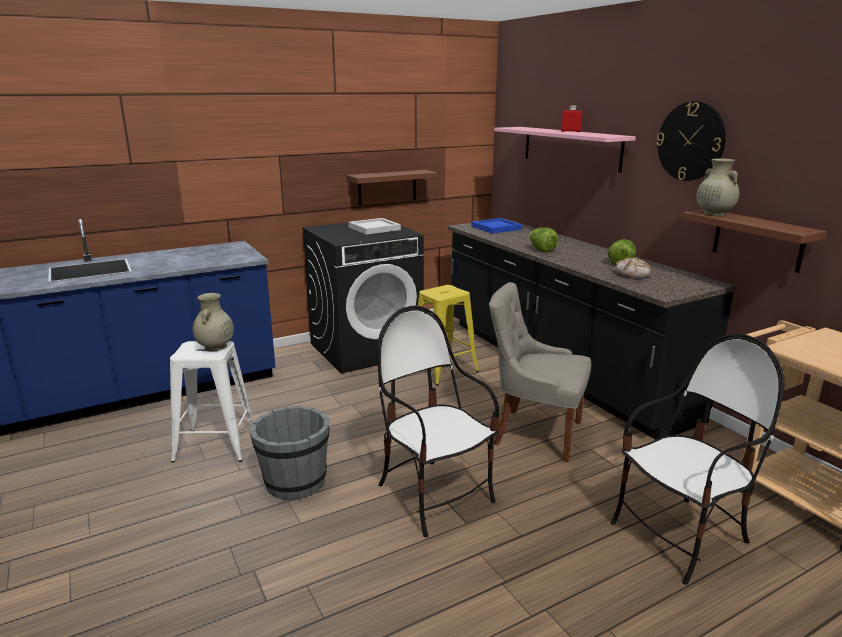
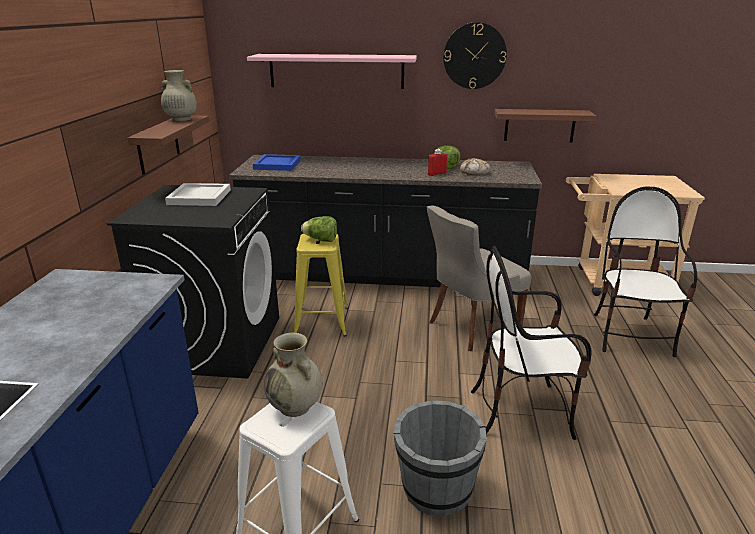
camera: 55 degrees left, 5 degrees up
lettuce [529,227,558,252] -> lettuce moved to [301,216,337,242]
red bottle [561,105,583,132] -> red bottle moved to [428,149,447,176]
beige vase [697,159,739,216] -> beige vase moved to [161,70,197,121]

